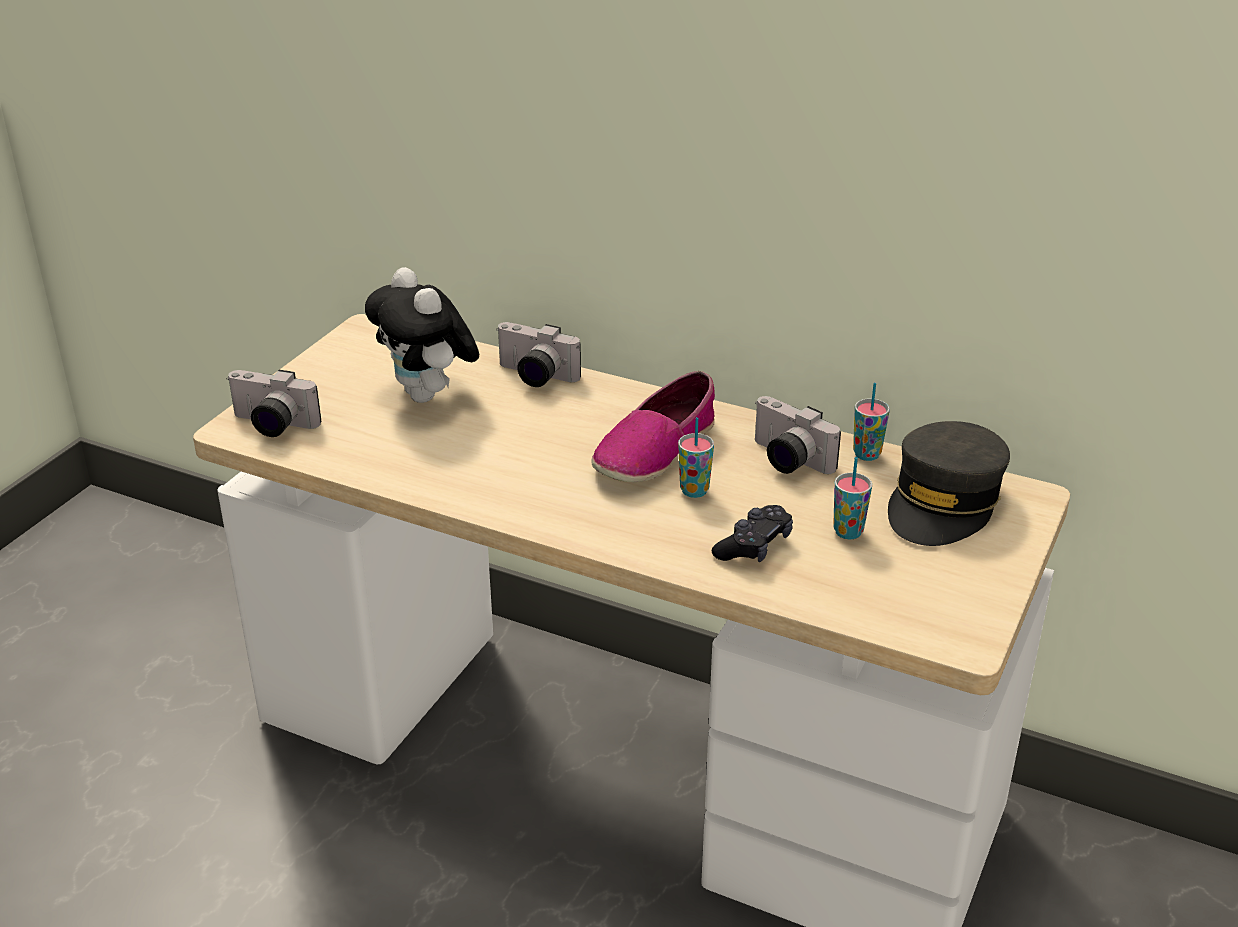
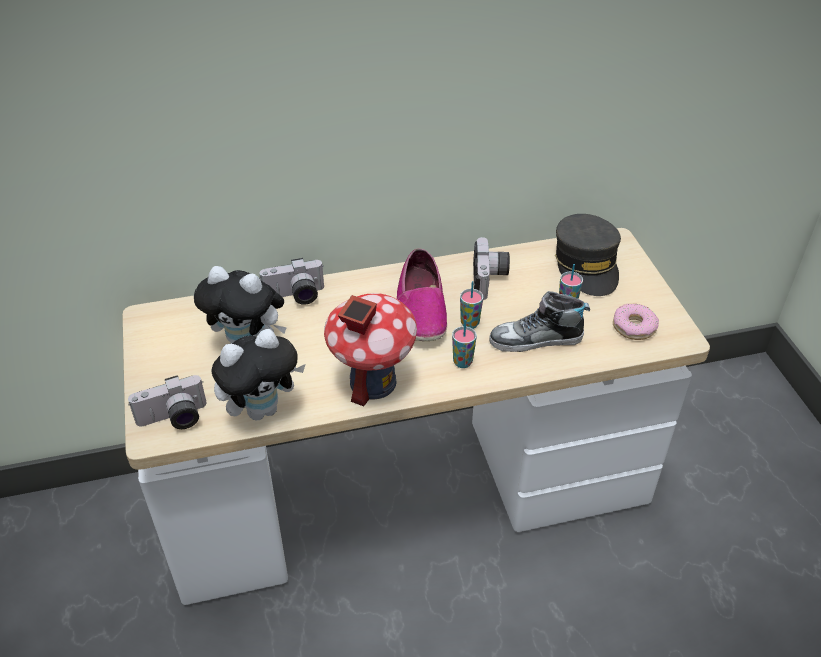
camera: 40 degrees left, 10 degrees up
black game controller [712,505,793,562] -> shoe [489,291,590,352]
camera [755,396,841,474] -> camera turned 90 degrees counterclockwise [473,237,510,300]
cup [853,383,890,461] -> cup moved to [452,320,477,368]
none -> plush toy [211,329,305,420]
none -> toy house [324,293,417,407]
none -> donut [613,303,659,340]

